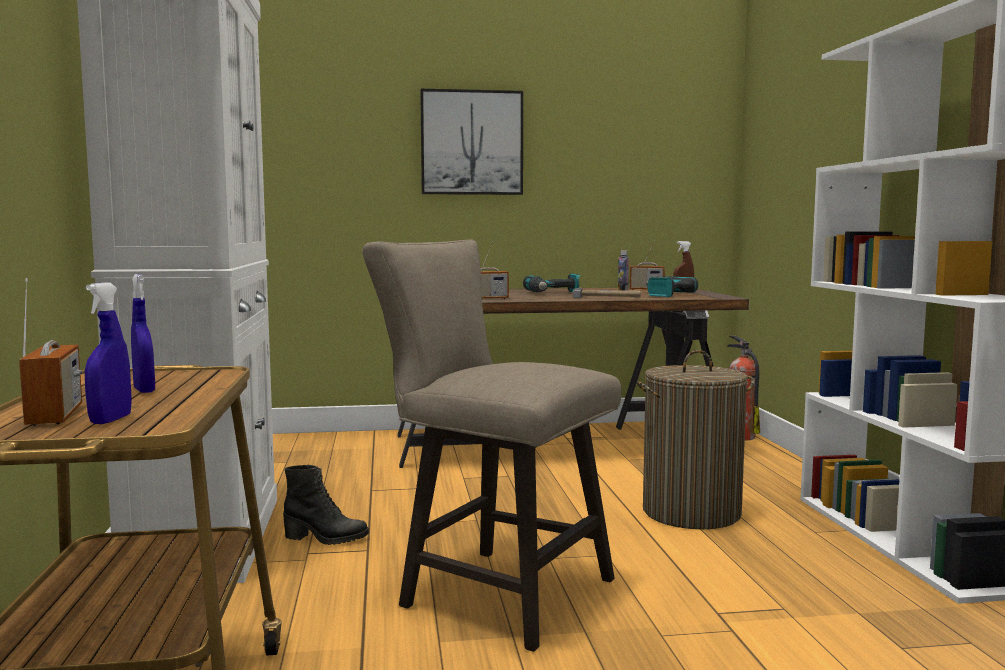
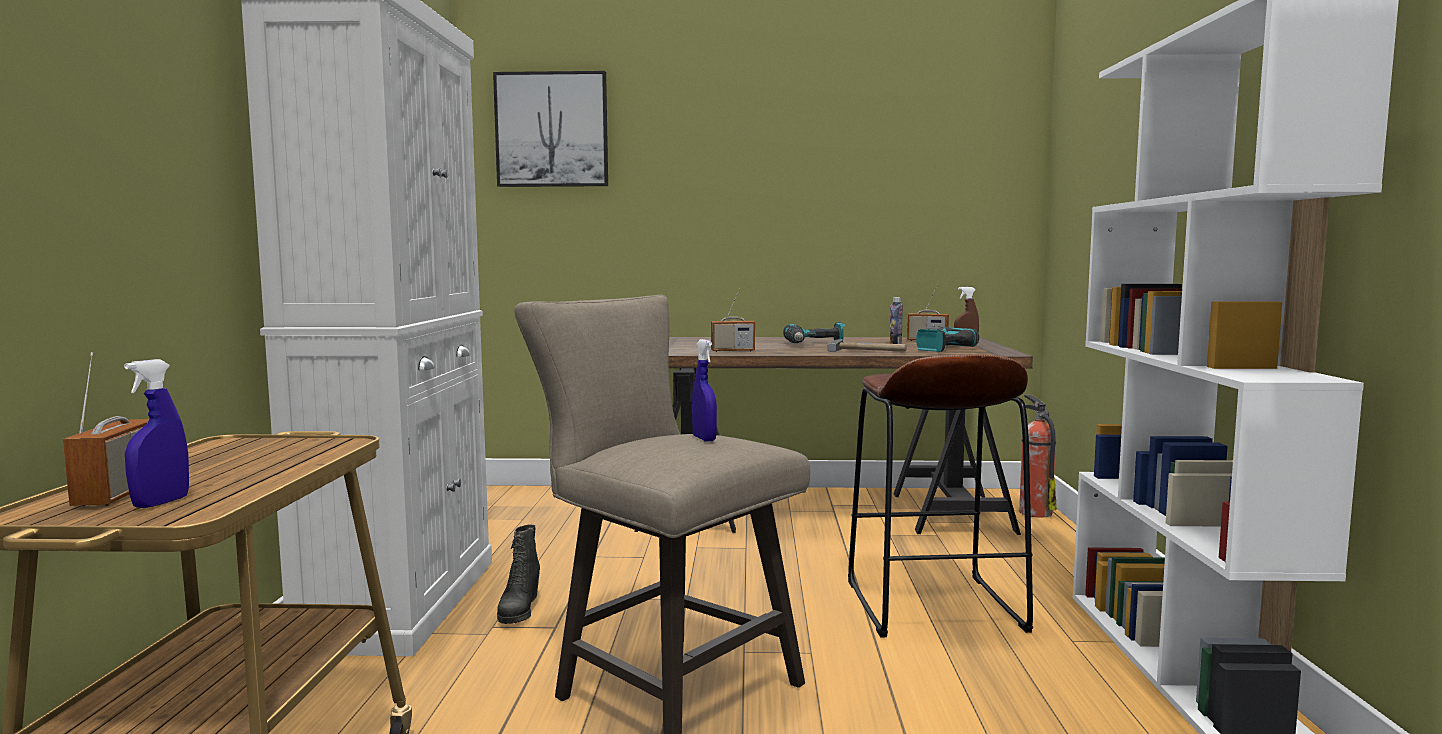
camera: 10 degrees right, 0 degrees up
blue spray bottle [131,274,155,393] -> blue spray bottle moved to [692,339,717,441]
black boot [283,465,369,545] -> black boot turned 75 degrees clockwise [497,525,540,624]
picture [420,89,523,195] -> picture moved to [493,71,608,187]
laundry basket [637,350,754,529] -> brown stool [848,355,1033,638]

